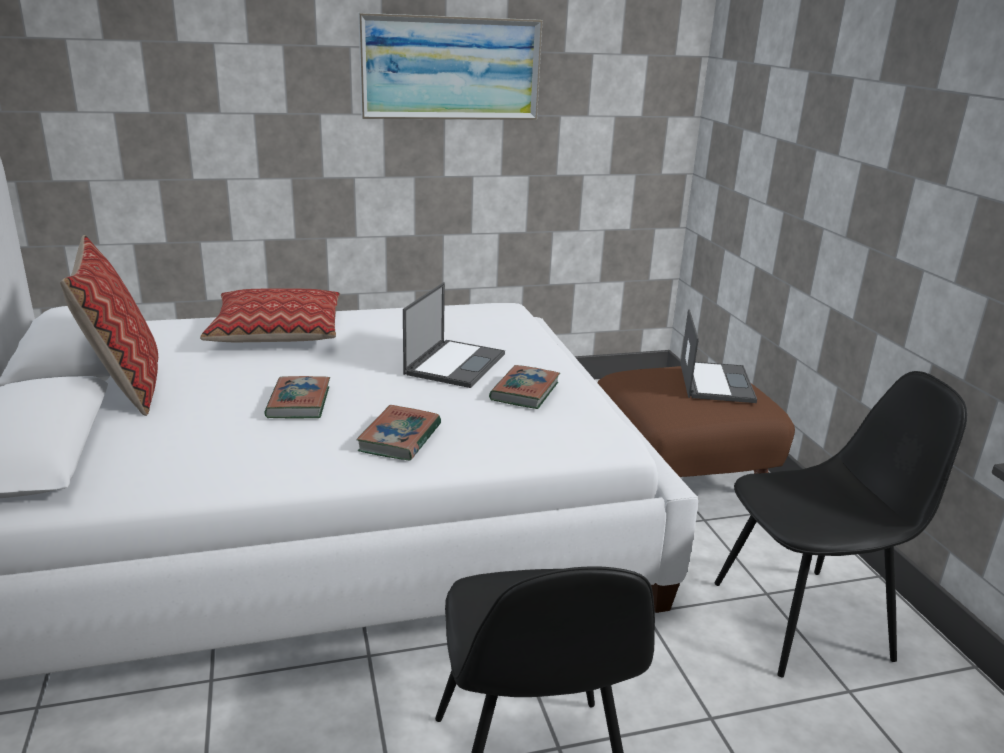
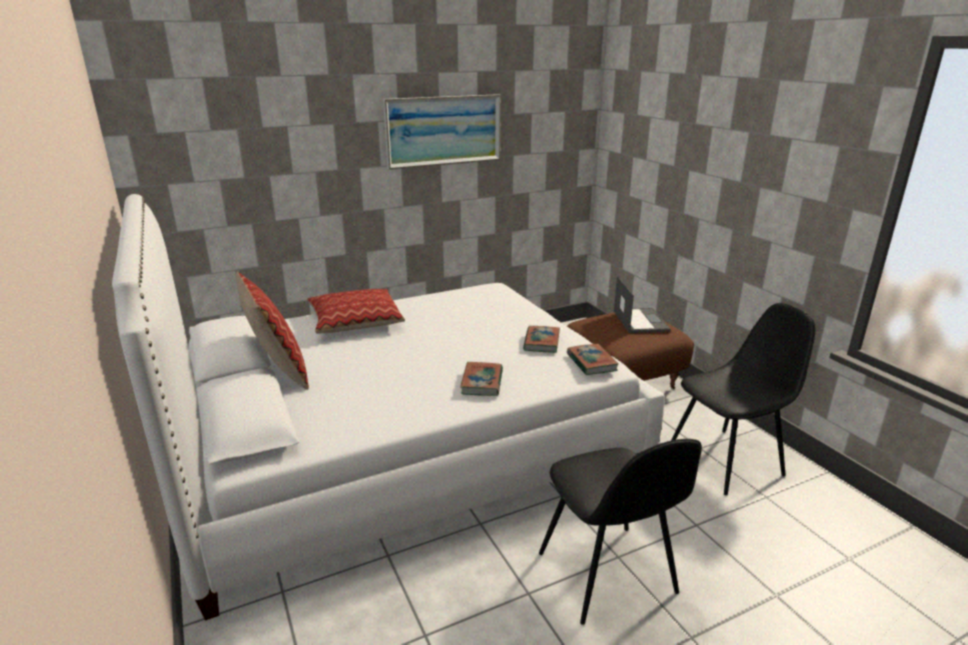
camera: 10 degrees left, 0 degrees up
book [264,376,330,419] -> book moved to [567,344,619,375]
laptop [403,282,505,388] -> none

